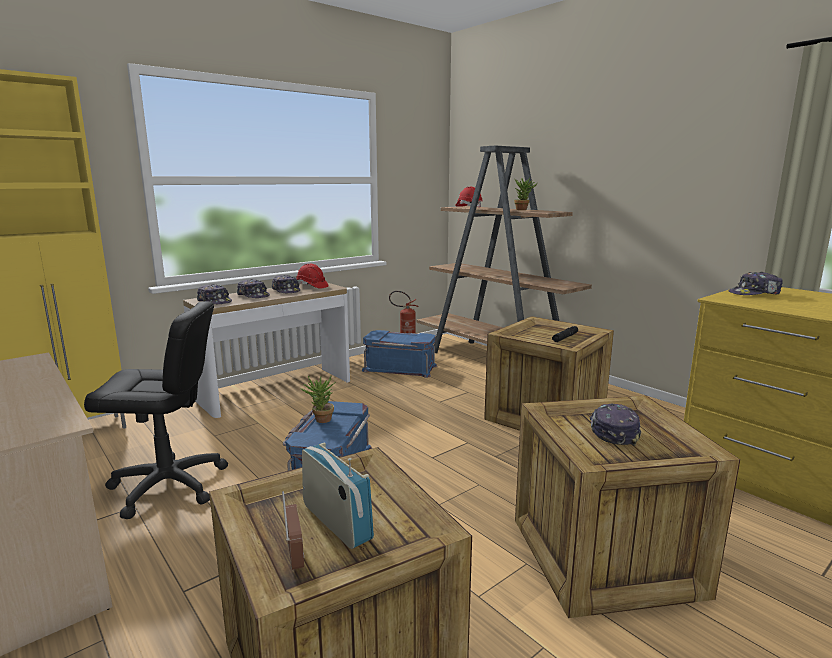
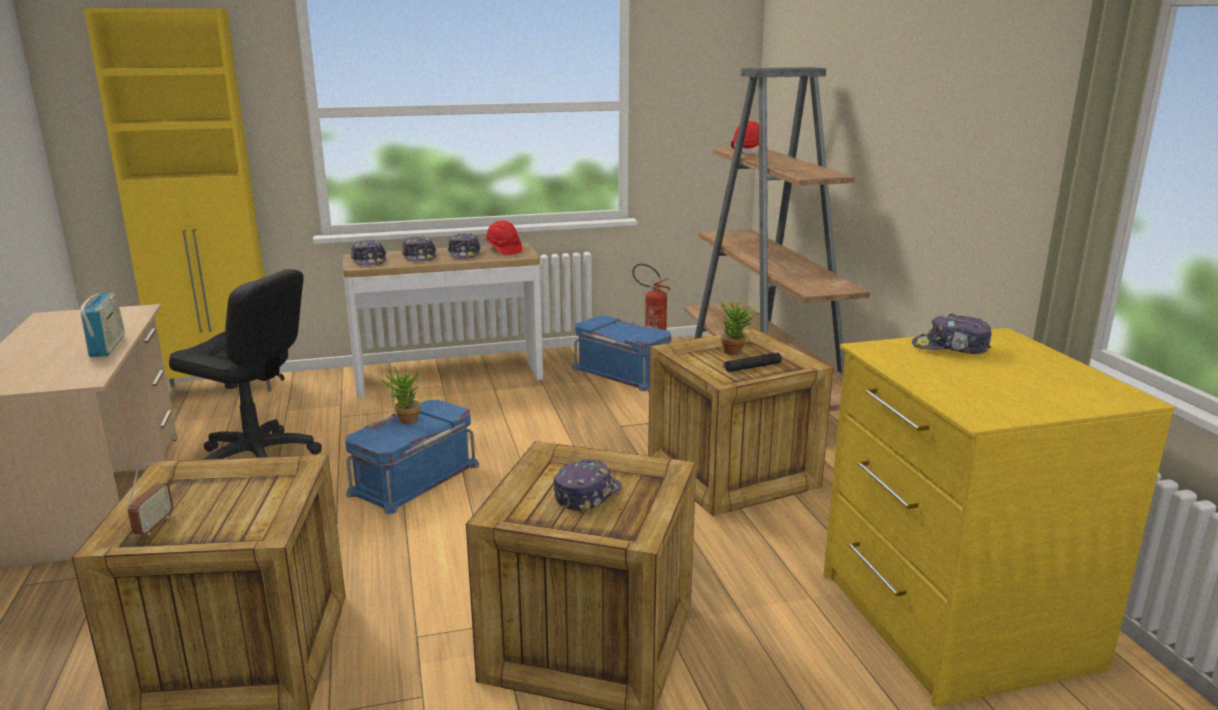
camera: 25 degrees right, 5 degrees up
radio [302,442,374,549] -> radio moved to [80,293,125,357]
potted plant [514,178,537,210] -> potted plant moved to [721,299,760,355]

